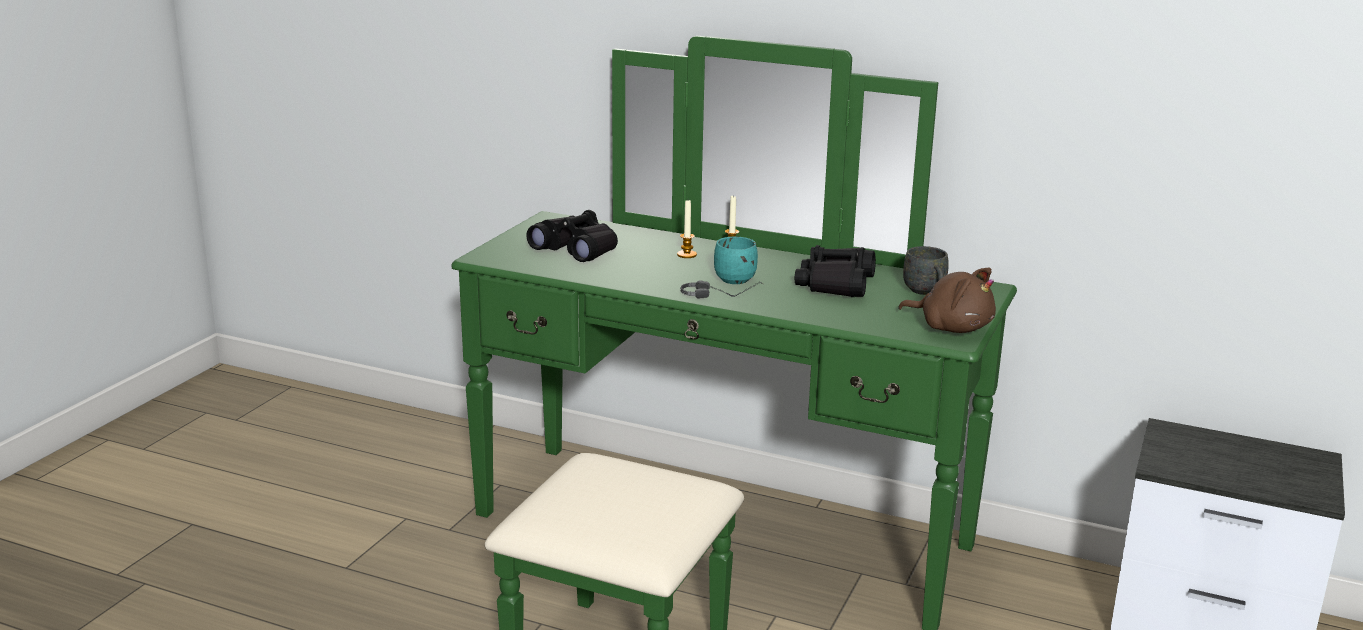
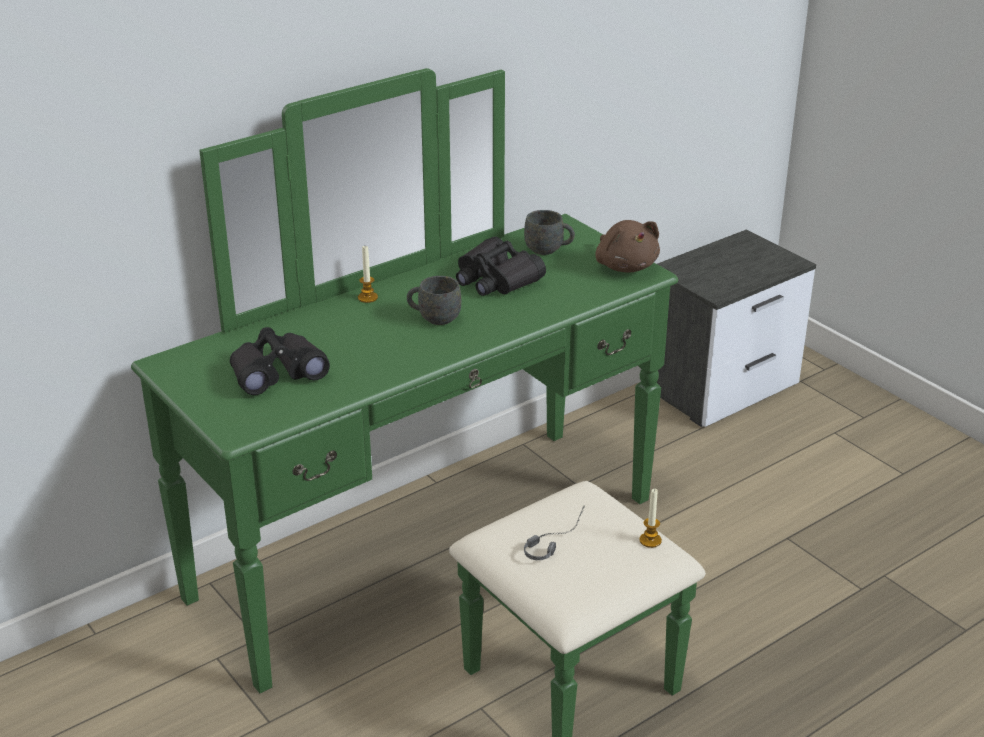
camera: 60 degrees left, 10 degrees up
candle [677,200,697,258] -> candle moved to [640,488,662,548]
headphones [681,280,763,299] -> headphones moved to [524,506,585,560]
turquoise mug [714,237,758,284] -> grey mug [407,276,461,325]
brown plush toy [898,268,996,333] -> brown plush toy turned 90 degrees clockwise [596,220,660,273]

